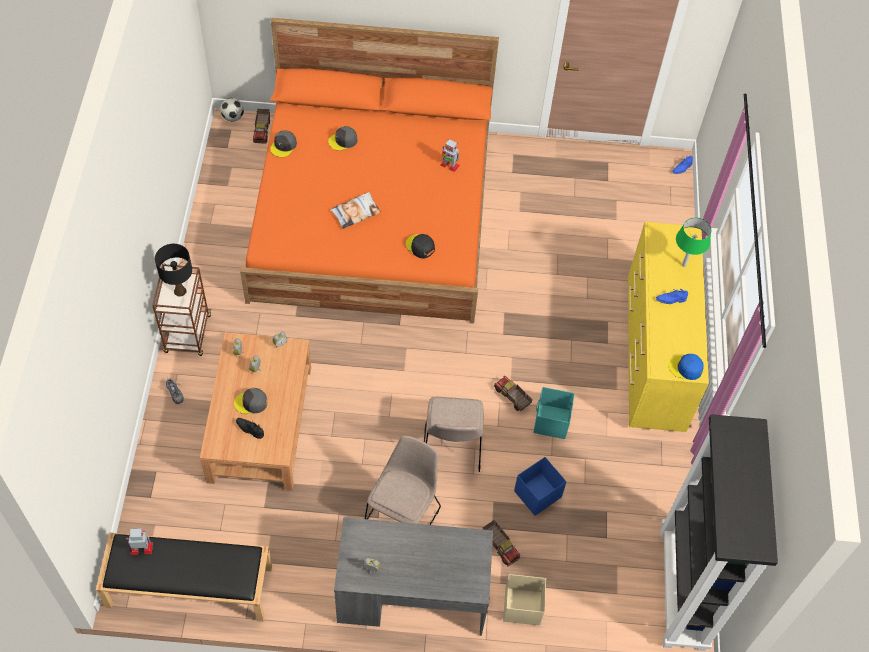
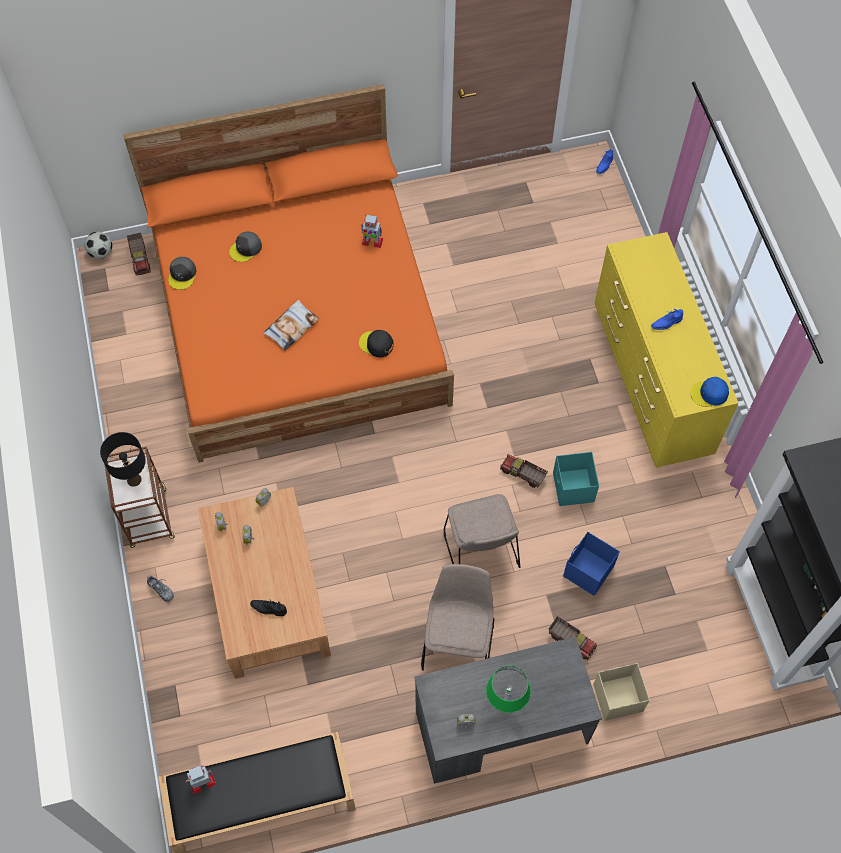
camera: 15 degrees left, 5 degrees up
grey cap [234,388,267,414] -> none
green table lamp [676,218,711,267] -> green table lamp moved to [486,666,531,713]

